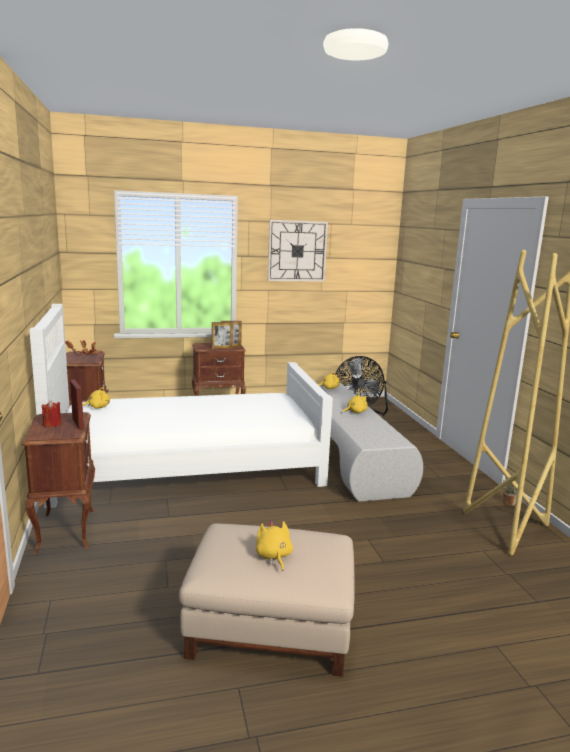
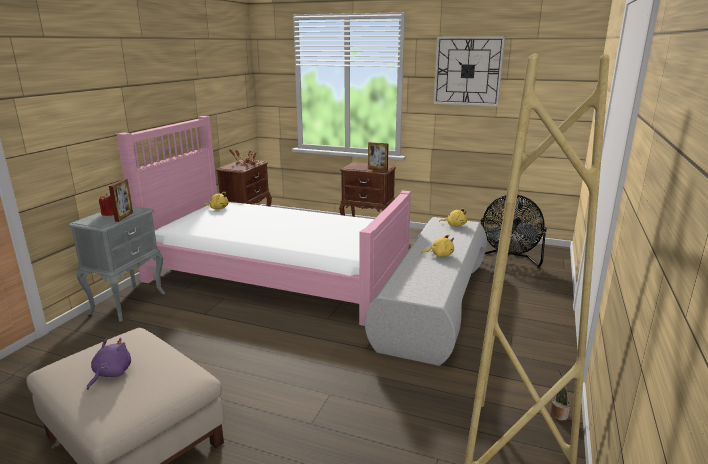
camera: 35 degrees right, 5 degrees up
brown nightstand [22,412,95,554] -> grey nightstand [68,206,165,322]
white bed [29,304,333,508] -> pink bed [116,116,411,326]
picture frame [212,322,233,349] -> none
yellow plush toy [256,520,293,571] -> purple plush toy [87,338,131,390]

